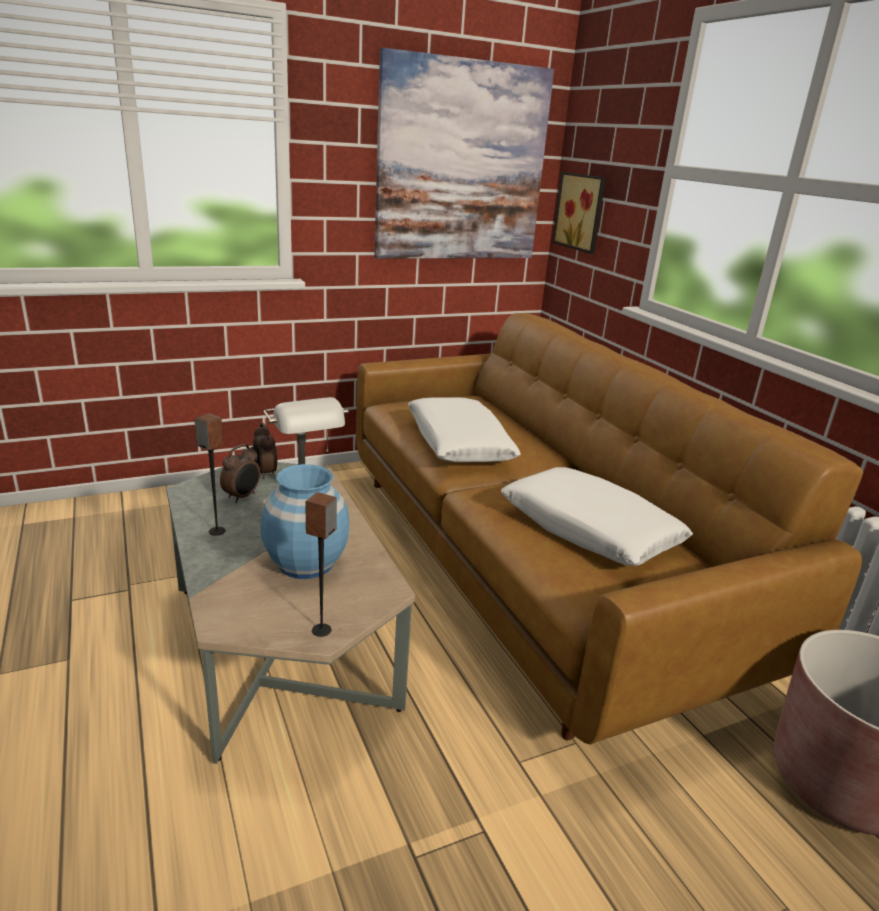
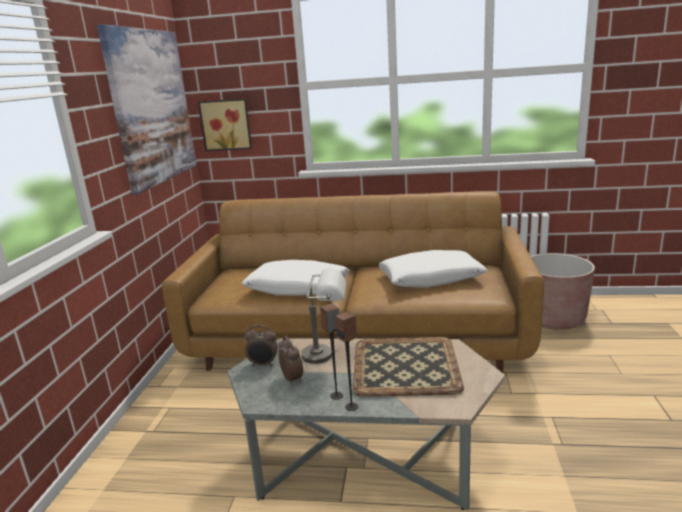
camera: 55 degrees left, 5 degrees down
blue vase [260,464,349,579] -> tray [353,337,464,397]
speaker [305,492,337,637] -> speaker moved to [335,311,358,411]

